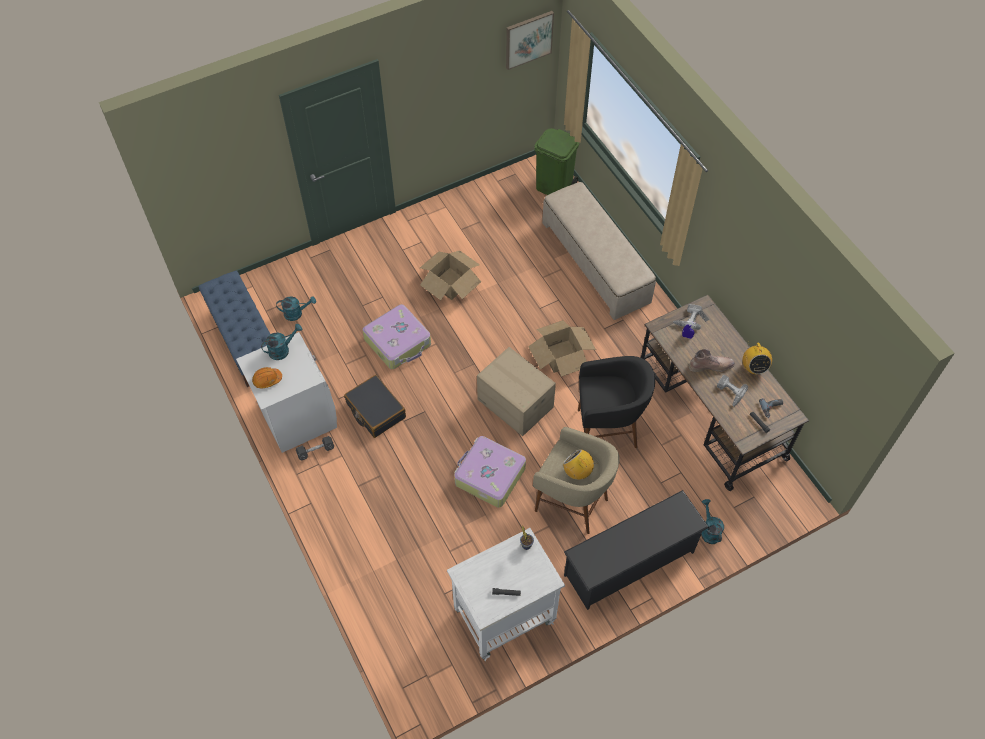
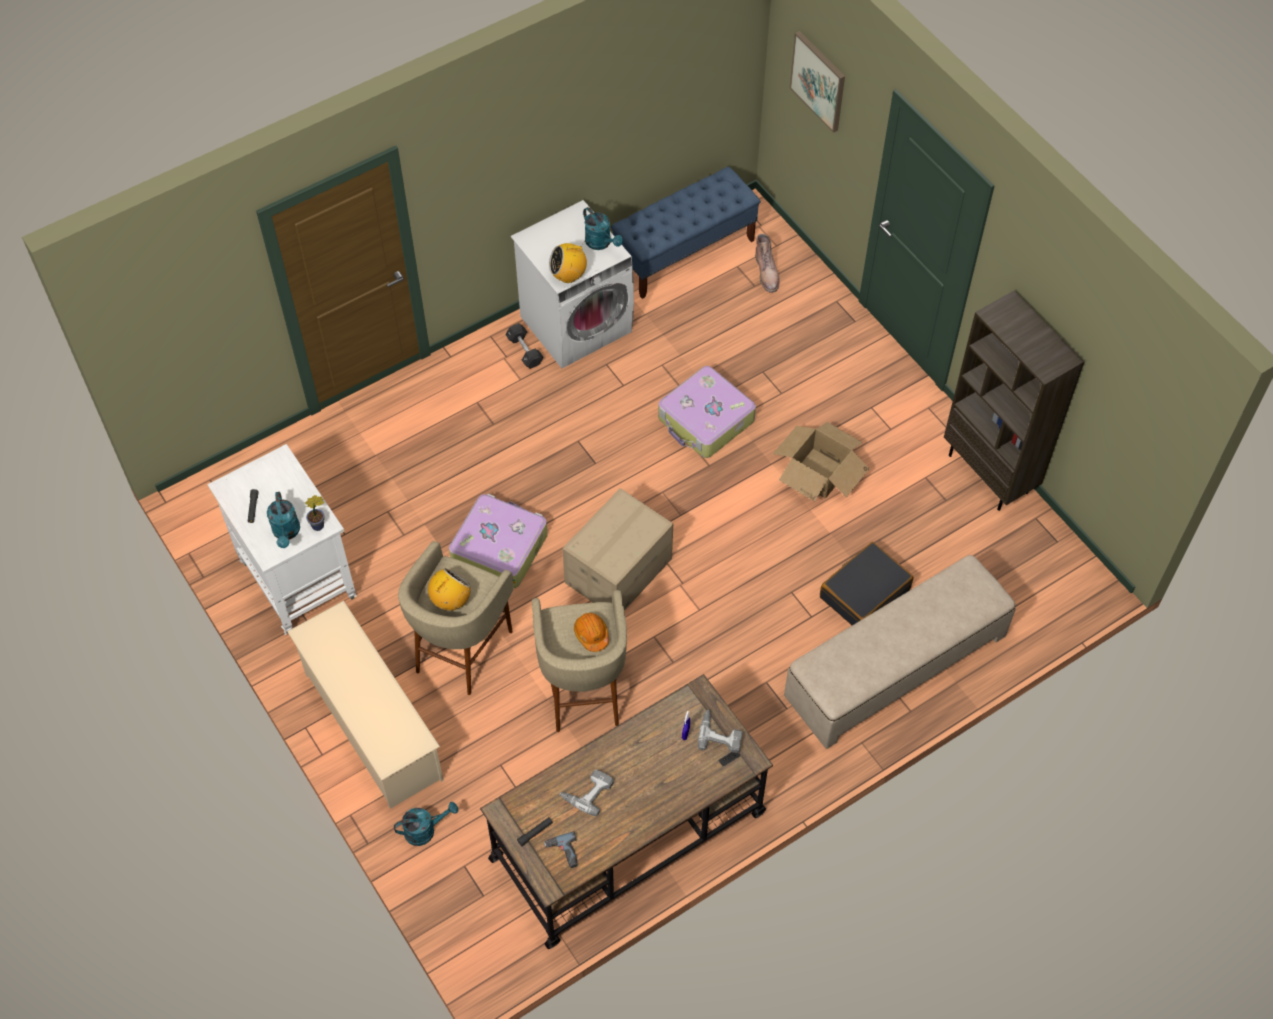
camera: 85 degrees right, 0 degrees up
orange hard hat [252,367,282,388] -> orange hard hat moved to [574,613,609,652]
turquoise watering can [276,296,316,321] -> turquoise watering can moved to [267,492,300,548]
black suitcase [344,375,406,438] -> black suitcase moved to [820,542,914,626]
picture [506,11,554,70] -> picture moved to [790,31,845,133]
cardboard box [528,320,596,377] -> none
green trash can [534,128,579,195] -> none
black shoe rack [564,490,709,610] -> beige shoe rack [287,601,444,809]
black stool [578,356,655,448] -> beige stool [532,590,627,732]
brown boot [689,349,735,372] -> brown boot moved to [755,234,780,293]
radio [742,343,772,375] -> radio moved to [549,243,587,283]
none -> brown bookcase [944,291,1084,511]

